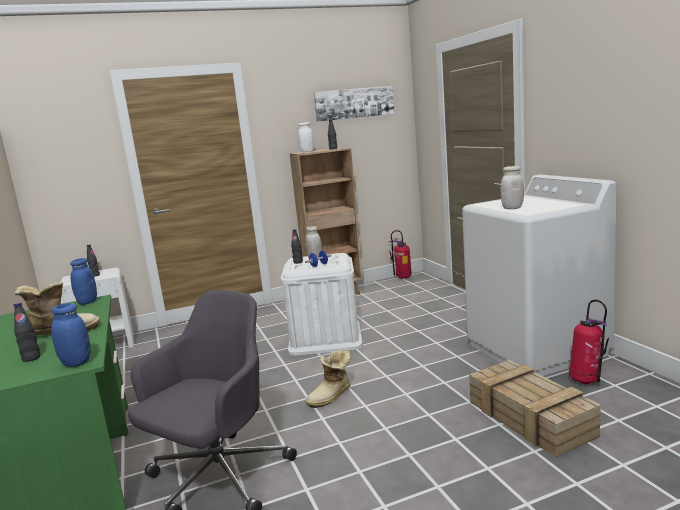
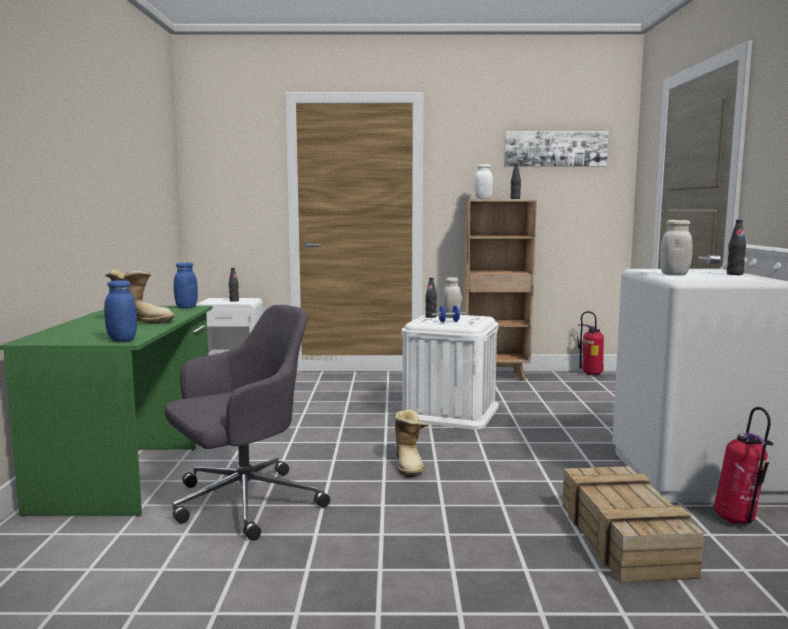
camera: 20 degrees right, 5 degrees down
black bottle [14,302,40,362] -> black bottle moved to [727,220,746,275]
boot [305,350,351,408] -> boot turned 75 degrees counterclockwise [395,409,427,477]

